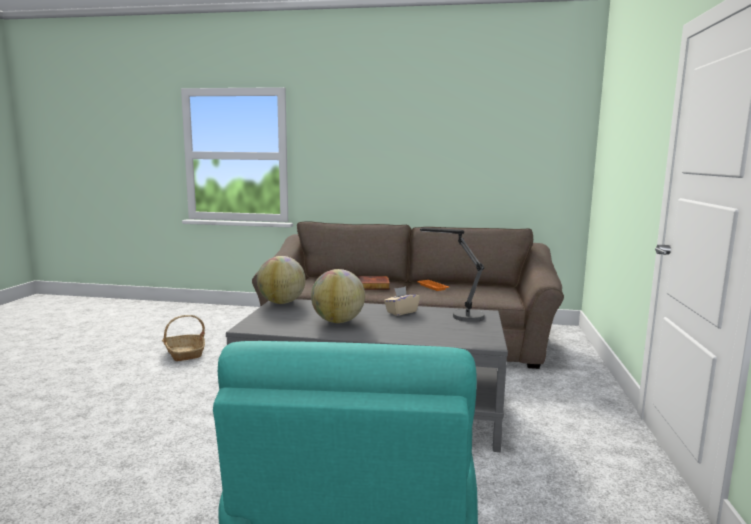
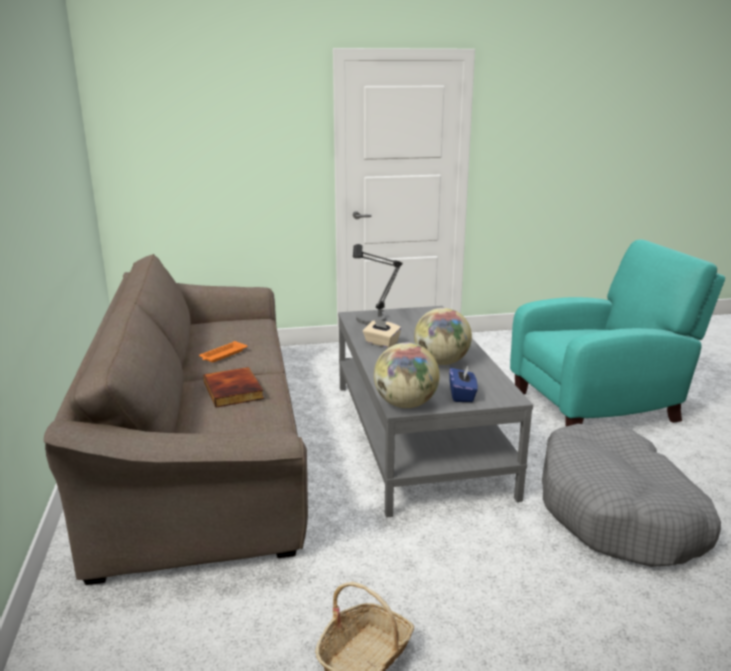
camera: 110 degrees left, 10 degrees up
none -> blue tissue box [449,365,478,402]
none -> grey dog bed [542,422,721,567]

